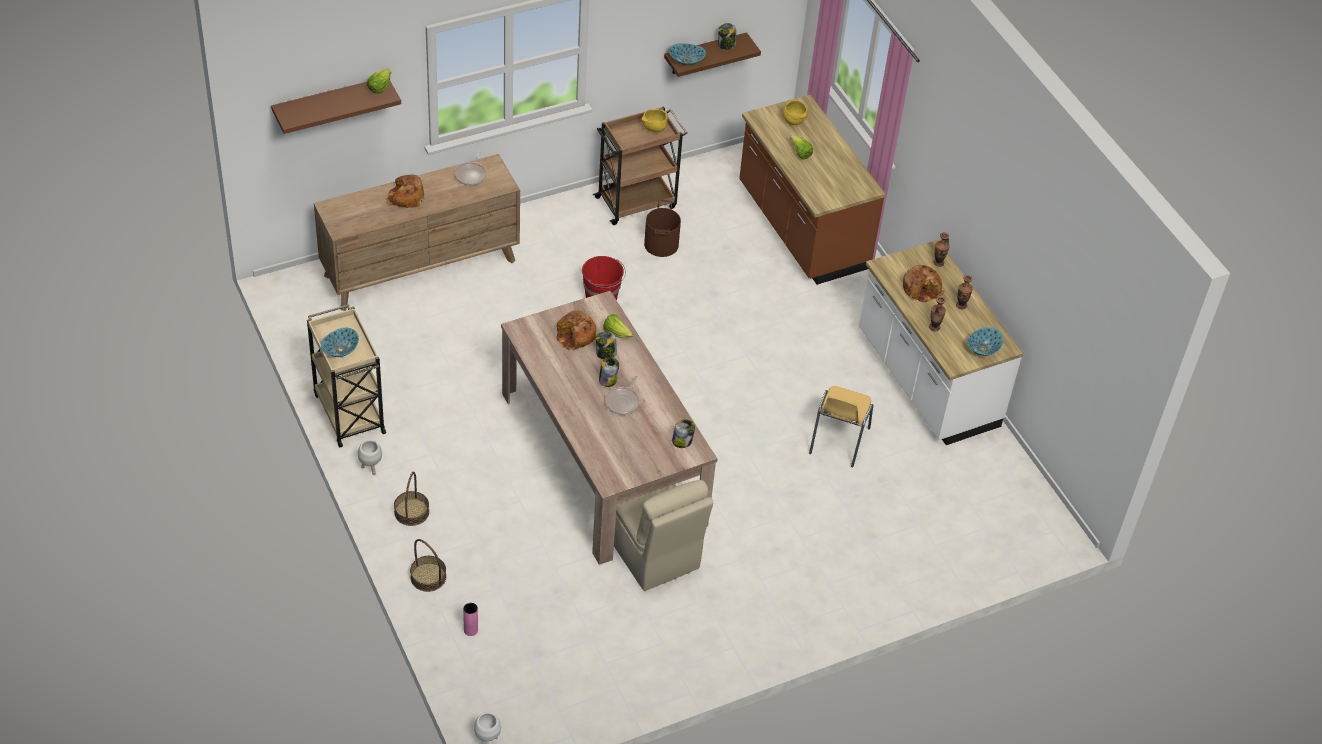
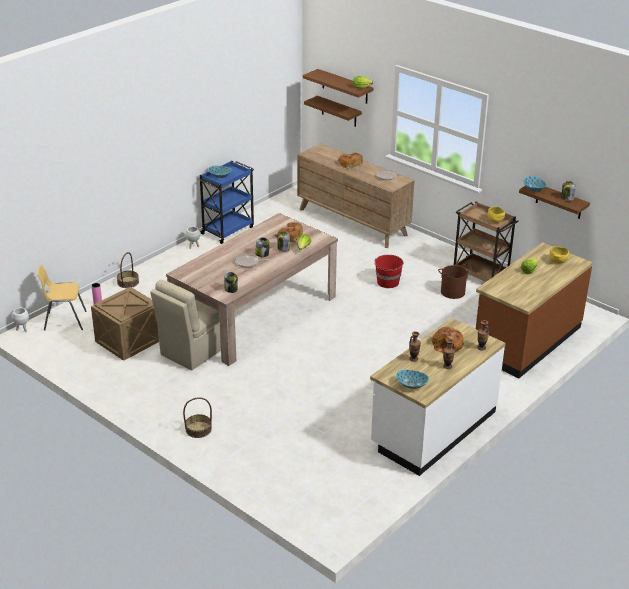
camera: 70 degrees right, 15 degrees down
beige cart [307,304,386,448] -> blue cart [198,161,254,244]
basket [394,472,429,526] -> basket moved to [183,397,212,438]
yellow chair [809,386,873,467] -> yellow chair moved to [37,265,87,331]
none -> crate [91,287,159,361]
none -> brown shelf [304,95,362,127]

